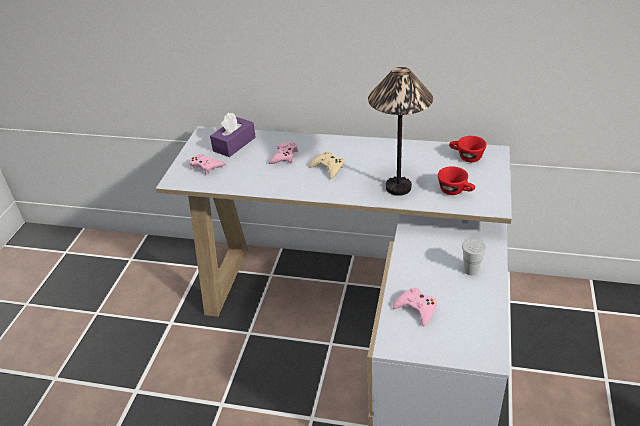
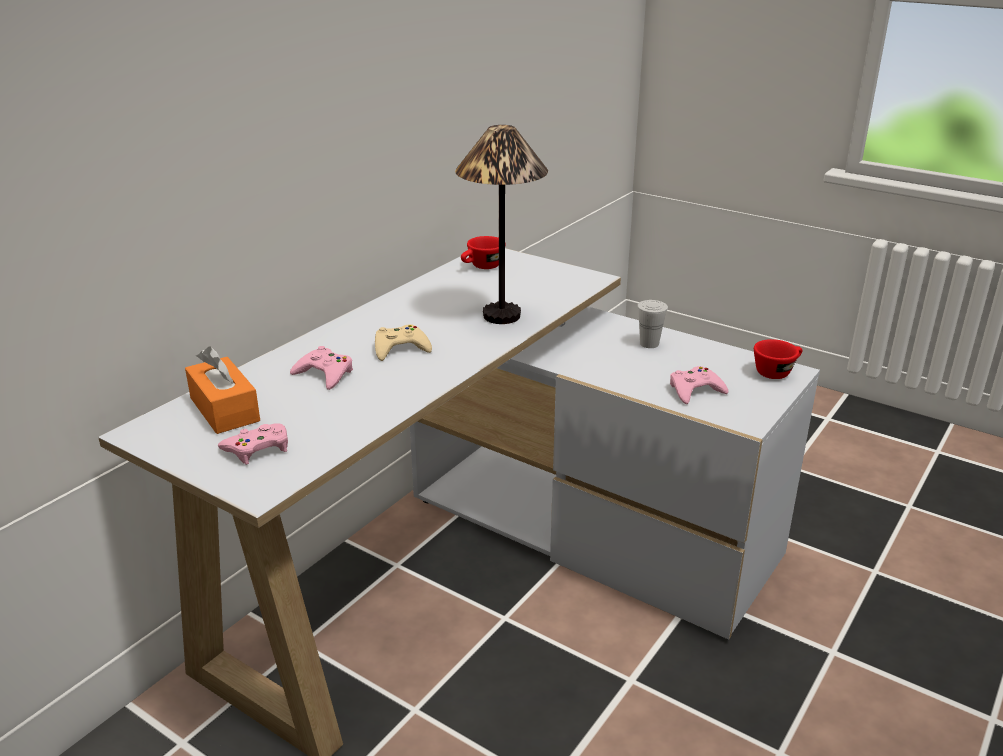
camera: 70 degrees left, 10 degrees down
purple tissue box [210,112,256,157] -> orange tissue box [185,346,260,434]
red cup [438,166,475,195] -> red cup moved to [754,339,803,379]

